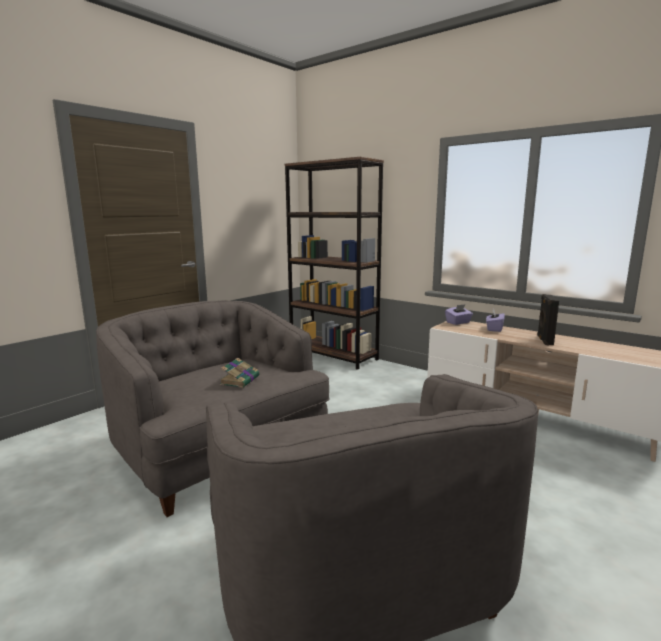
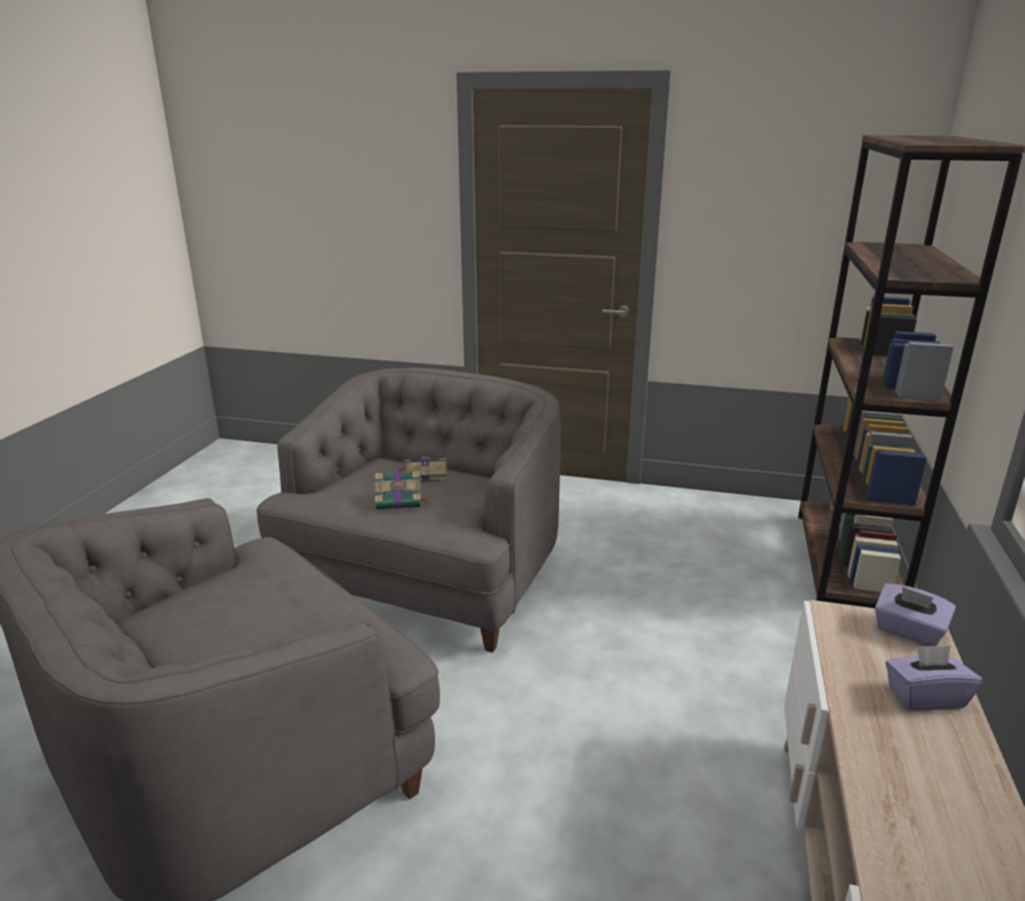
camera: 65 degrees right, 10 degrees up
black speaker [537,294,559,345] -> none
none -> book [398,457,447,482]

